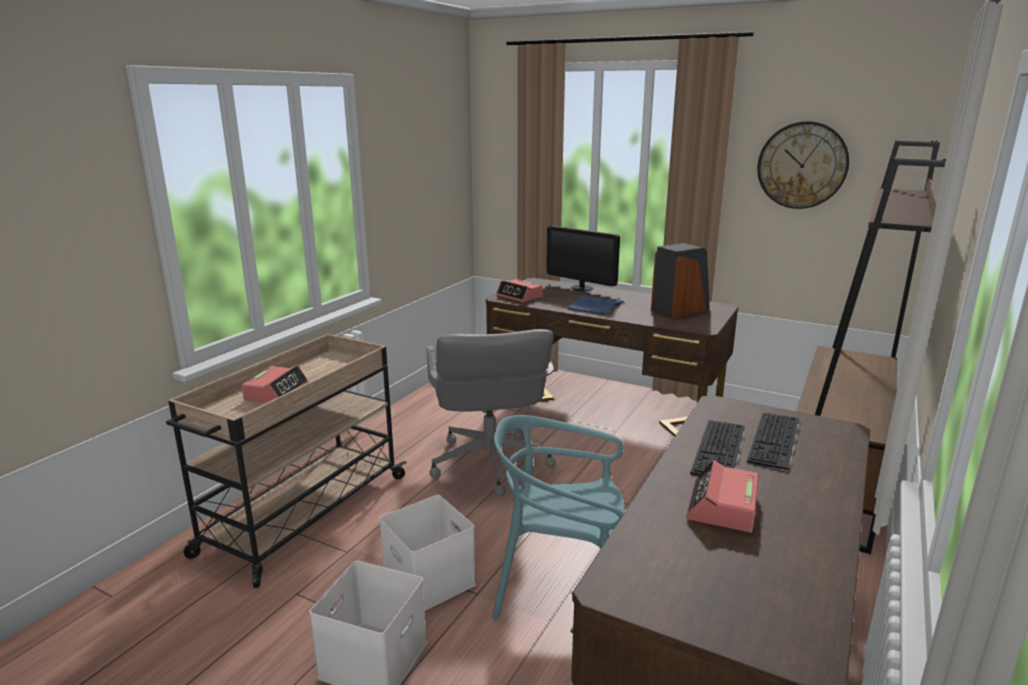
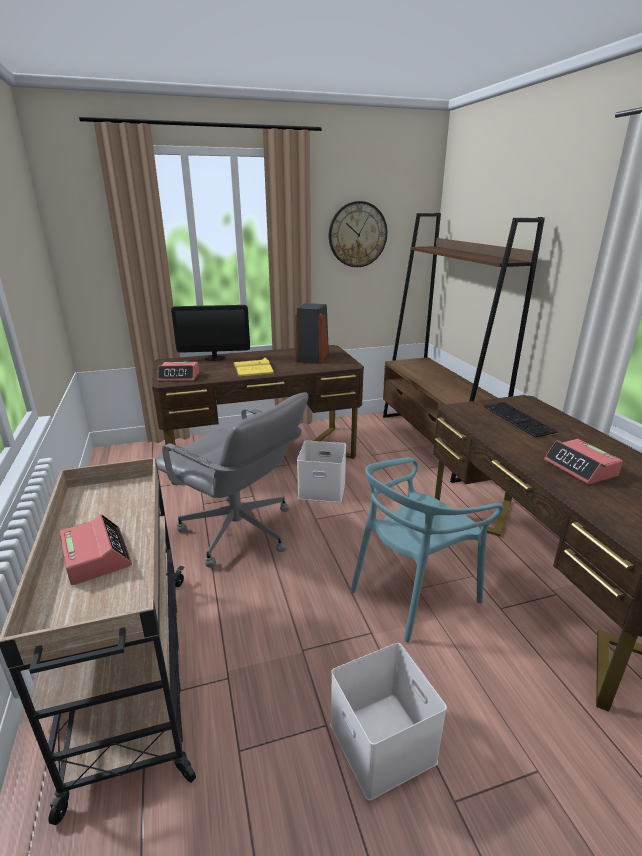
camera: 45 degrees left, 5 degrees up
white storage box [379,495,476,611] -> white storage box moved to [297,441,346,503]
blue book [567,295,623,316] -> yellow book [233,358,274,377]
keyboard [690,420,745,475] -> none

